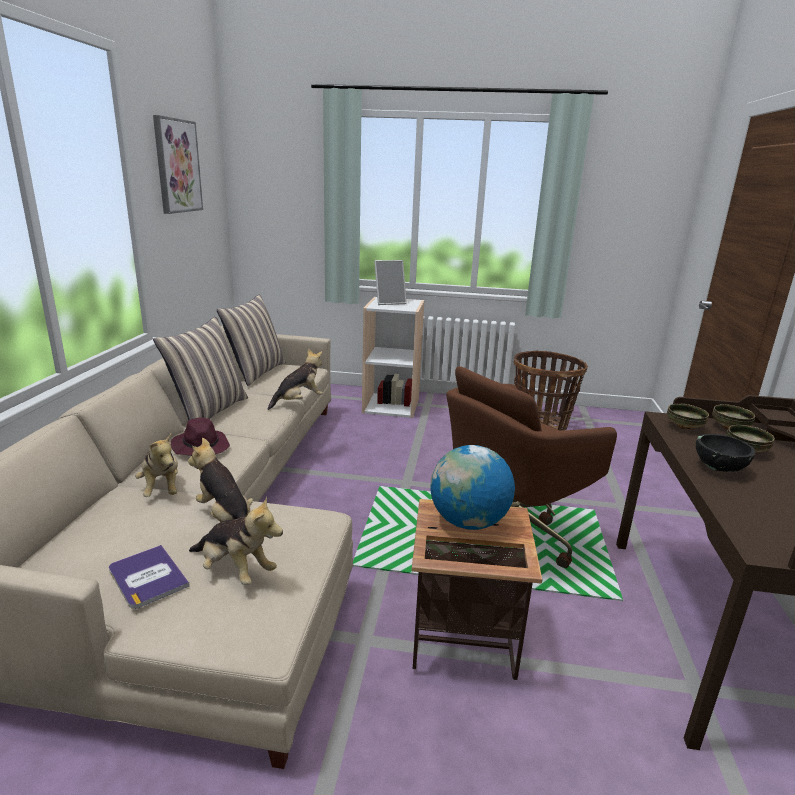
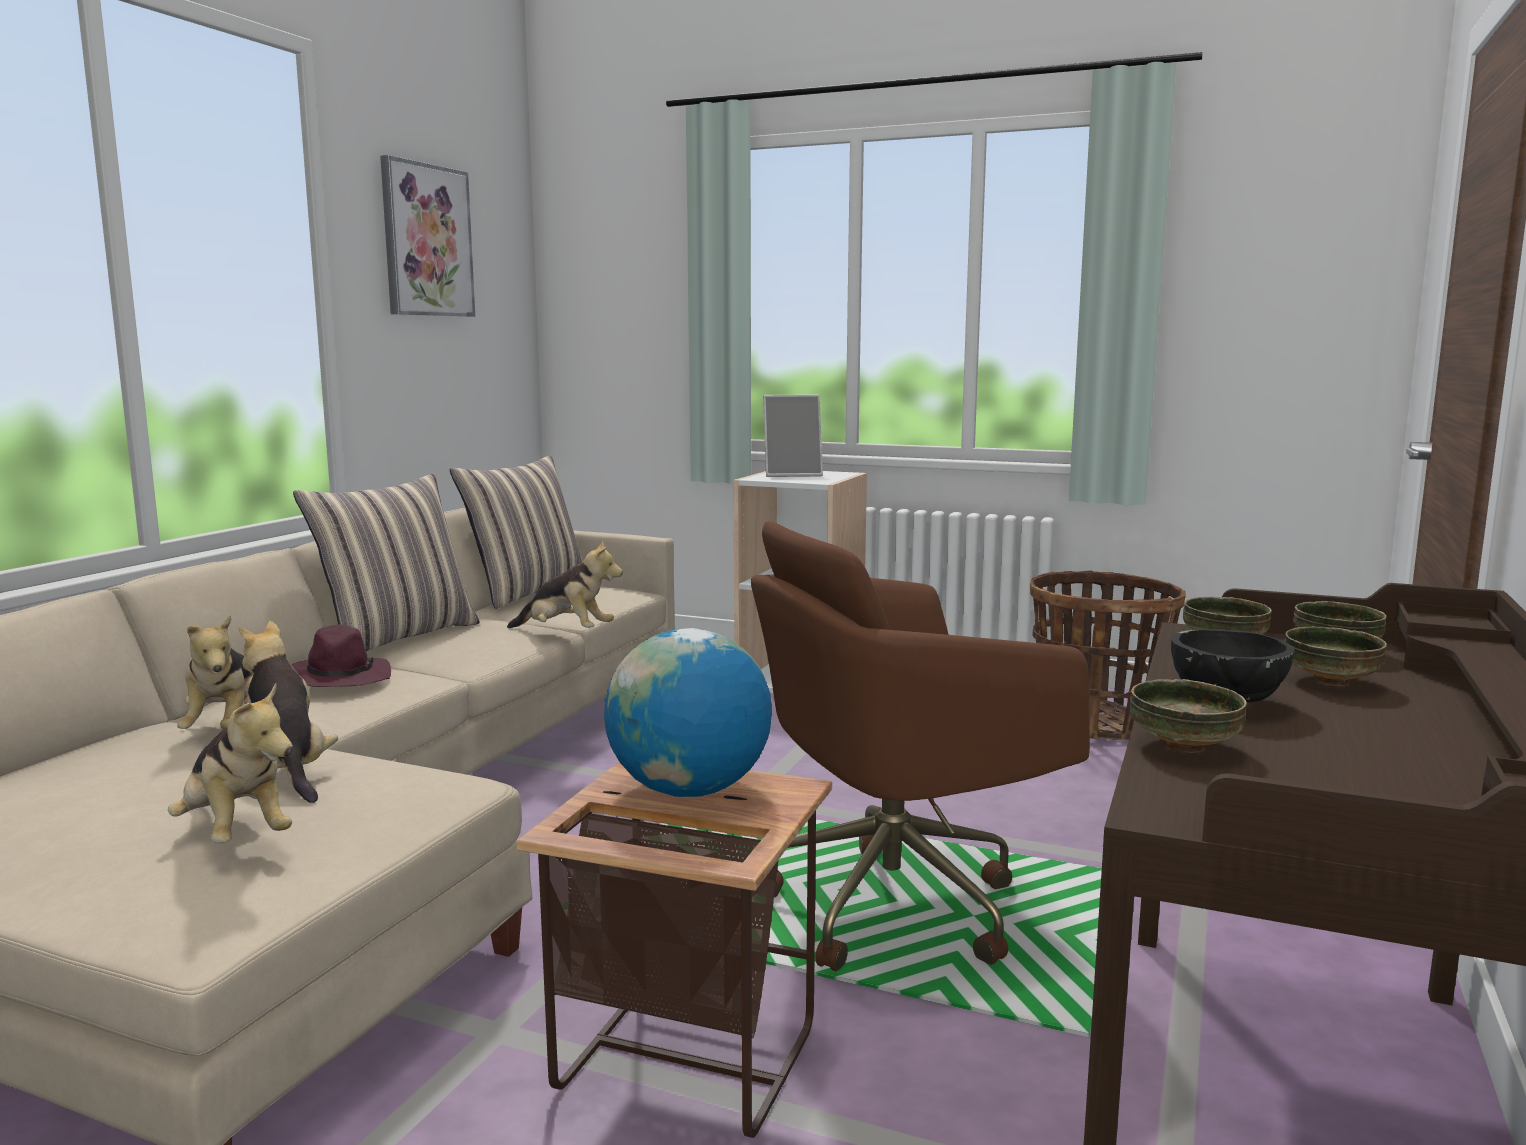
camera: 15 degrees right, 10 degrees down
book [109,545,190,609] -> none
plush toy [268,349,323,410] -> plush toy turned 45 degrees clockwise [507,539,623,628]
none -> bowl [1130,679,1247,753]

